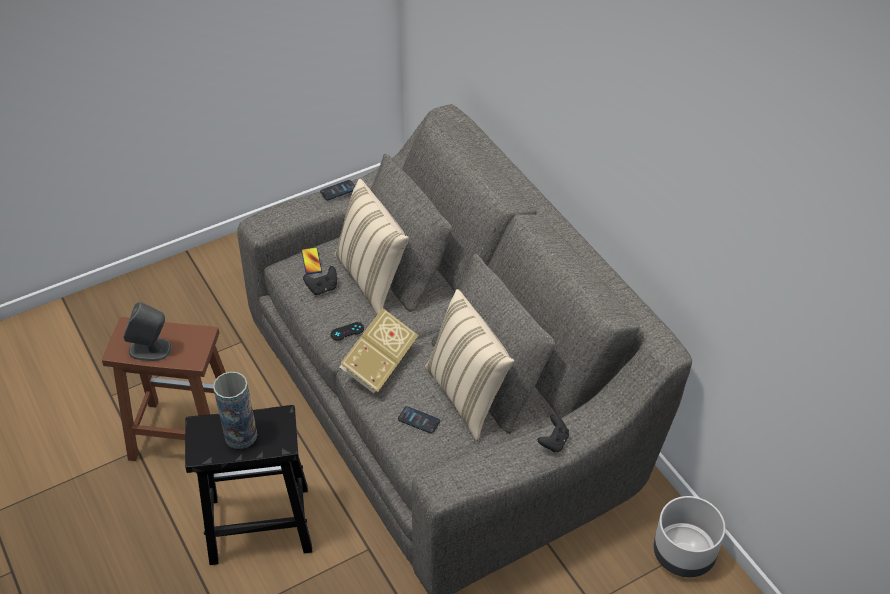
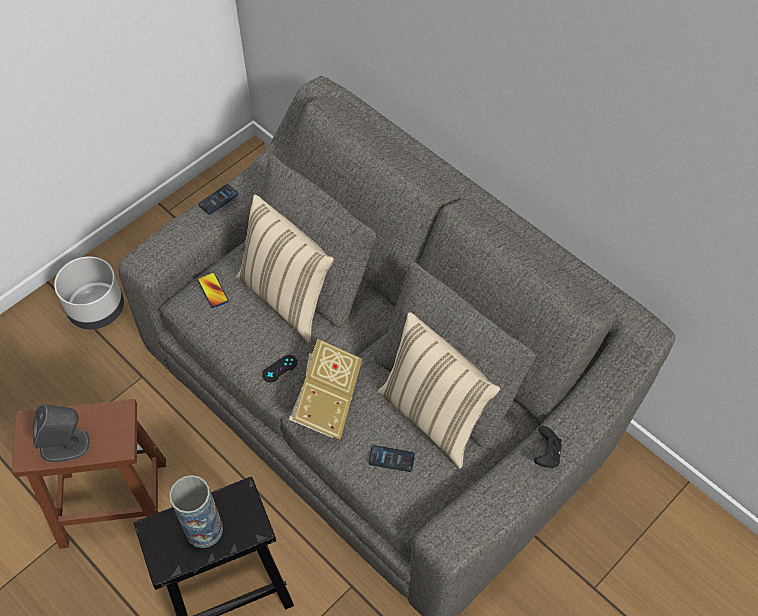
camera: 15 degrees left, 10 degrees up
black game controller [303,266,337,295] -> none
grey planter [653,496,725,577] -> grey planter moved to [54,257,124,330]

